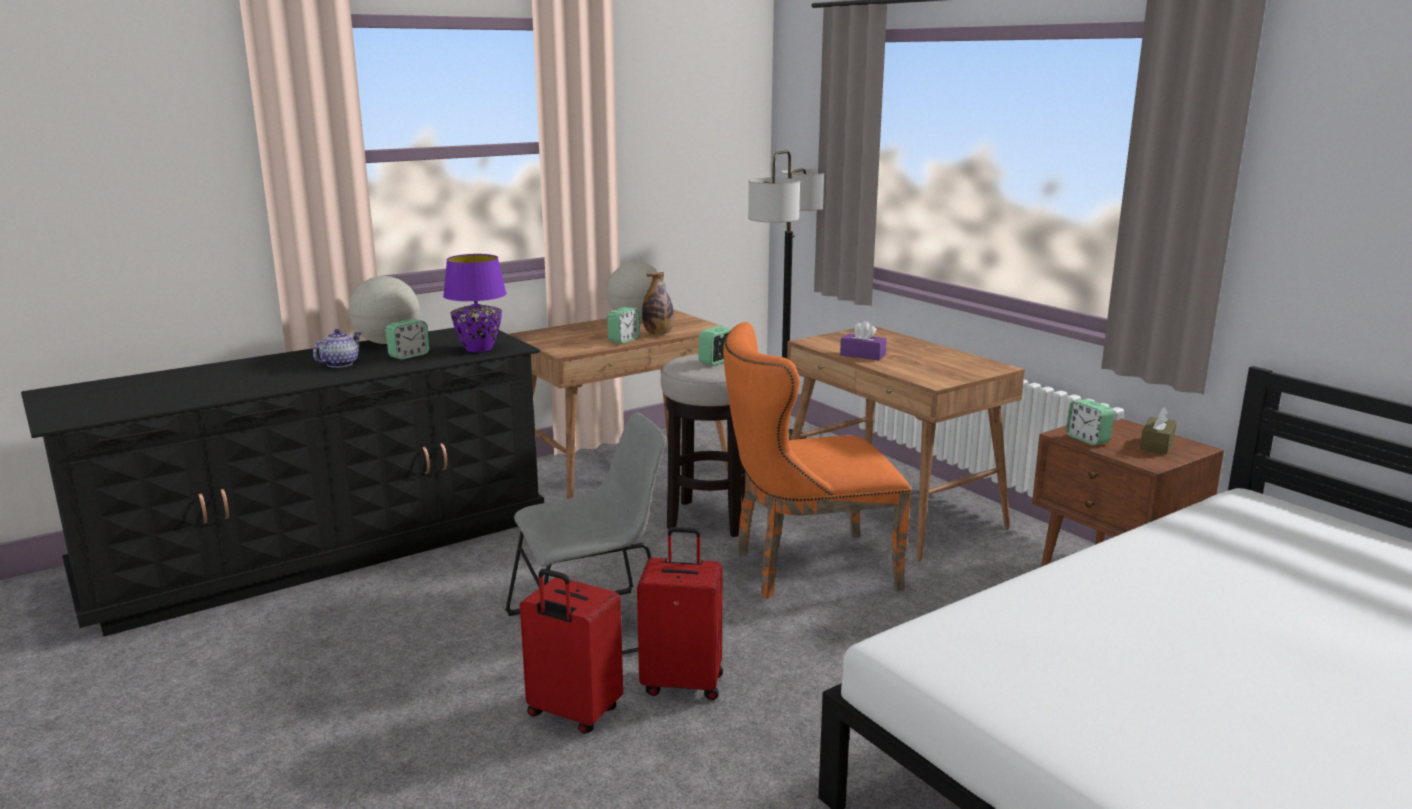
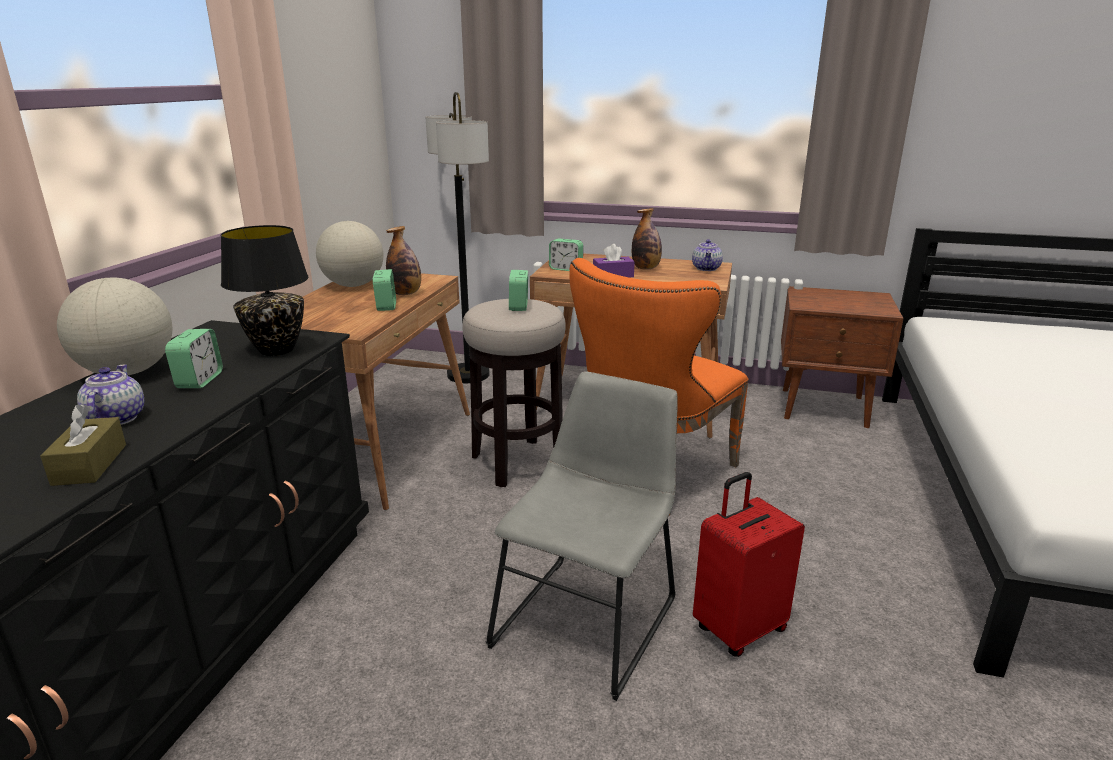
camera: 40 degrees left, 5 degrees up
purple table lamp [443,254,507,352] -> black table lamp [221,225,308,356]
red suitcase [520,569,623,734] -> none
alarm clock [1066,399,1114,445] -> alarm clock moved to [549,238,583,271]
brown tissue box [1140,407,1177,454] -> brown tissue box moved to [40,404,126,486]
none -> bottle [632,208,662,270]
none -> teapot [692,239,723,271]

